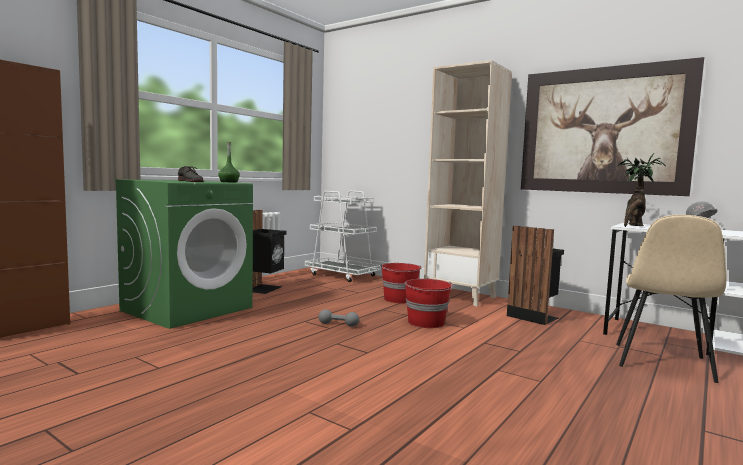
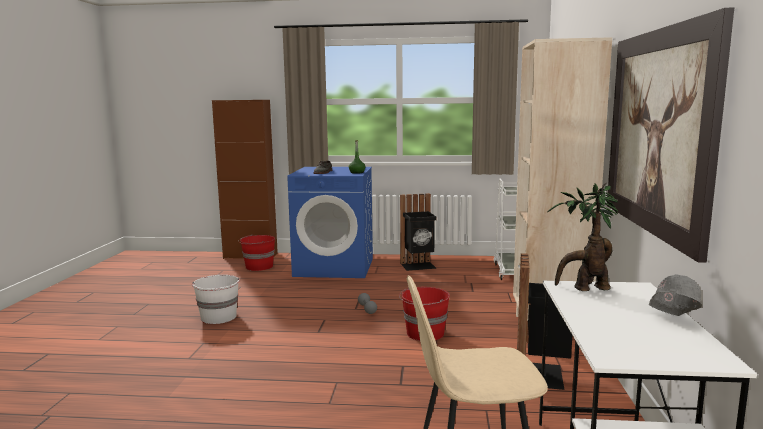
camera: 60 degrees right, 5 degrees up
green washing machine [114,179,253,329] -> blue washing machine [287,167,373,278]
red bucket [381,263,422,303] -> red bucket moved to [238,235,275,271]
none -> white bucket [192,275,240,324]

